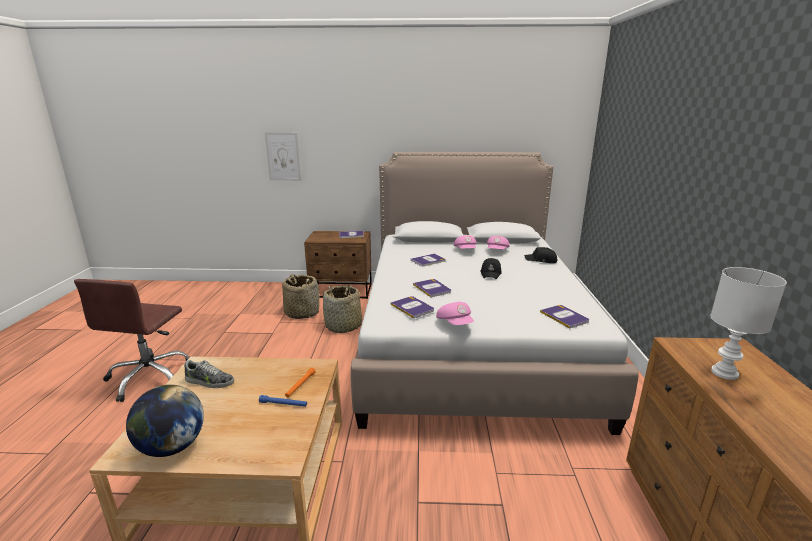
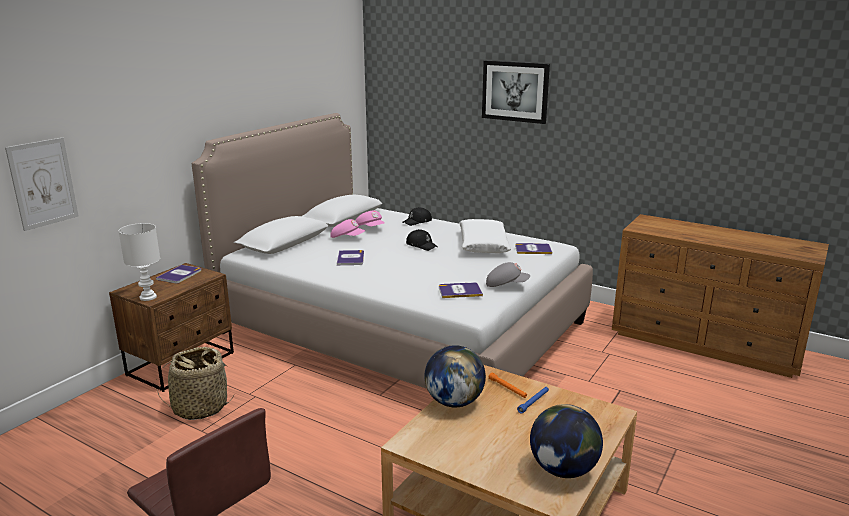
camera: 60 degrees left, 0 degrees up
shoe [184,359,234,388] -> none
basket [323,284,362,333] -> none
book [413,279,451,297] -> none
pink cap [436,302,474,325] -> grey cap [486,262,530,287]
white table lamp [710,267,787,380] -> white table lamp moved to [118,223,160,301]
none -> globe [424,345,486,407]
none -> white pillow [459,219,511,253]
none -> picture [482,61,550,124]

